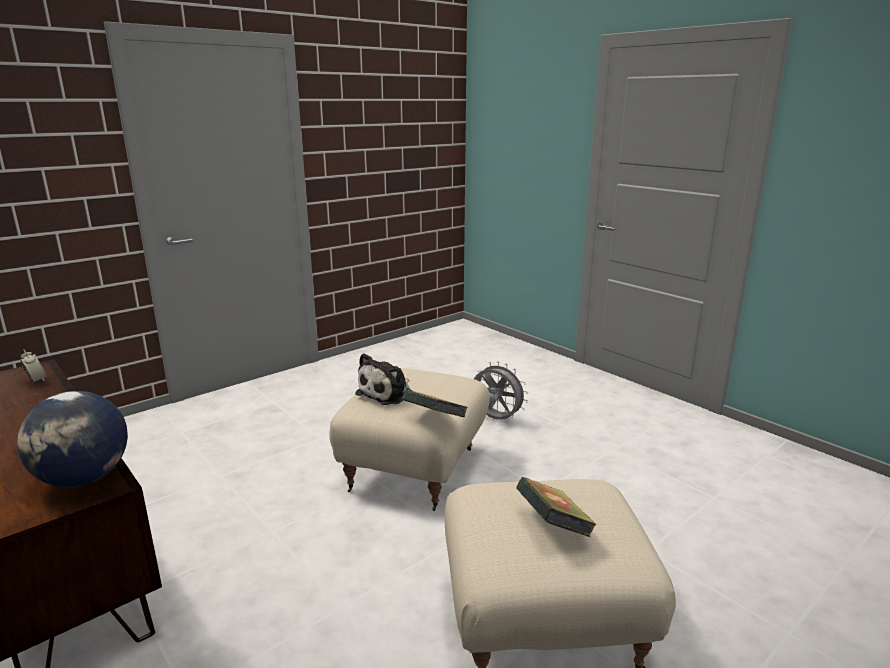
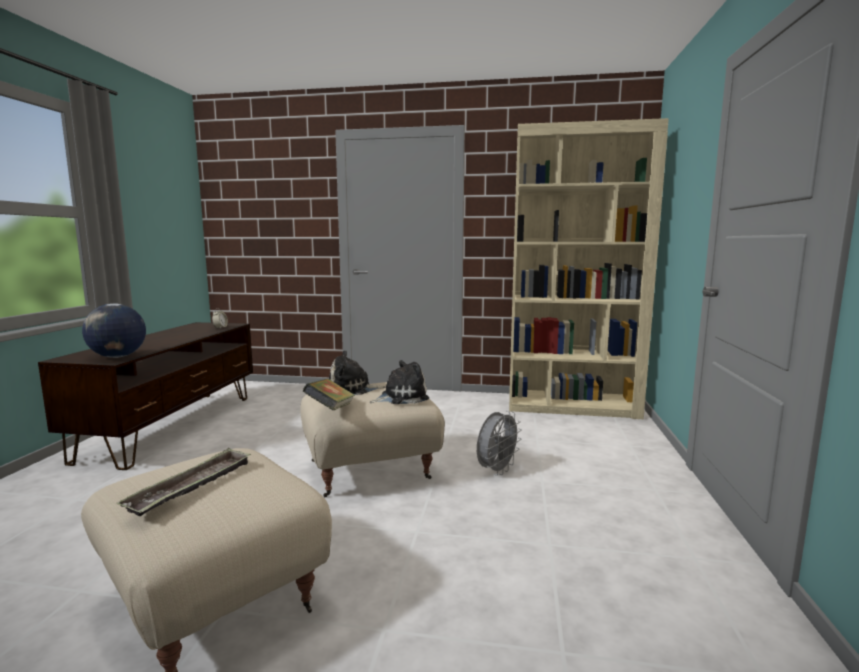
camera: 50 degrees right, 10 degrees down
grey fan [474,361,528,420] -> grey fan turned 45 degrees clockwise [477,411,522,476]
book [516,477,597,537] -> tray [116,448,251,516]
none -> plush toy [369,360,429,404]
none -> beige bookcase [509,118,669,419]

